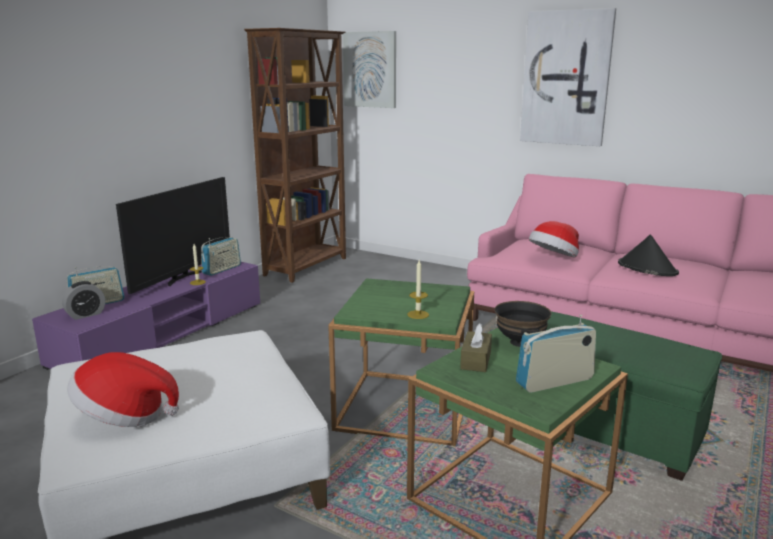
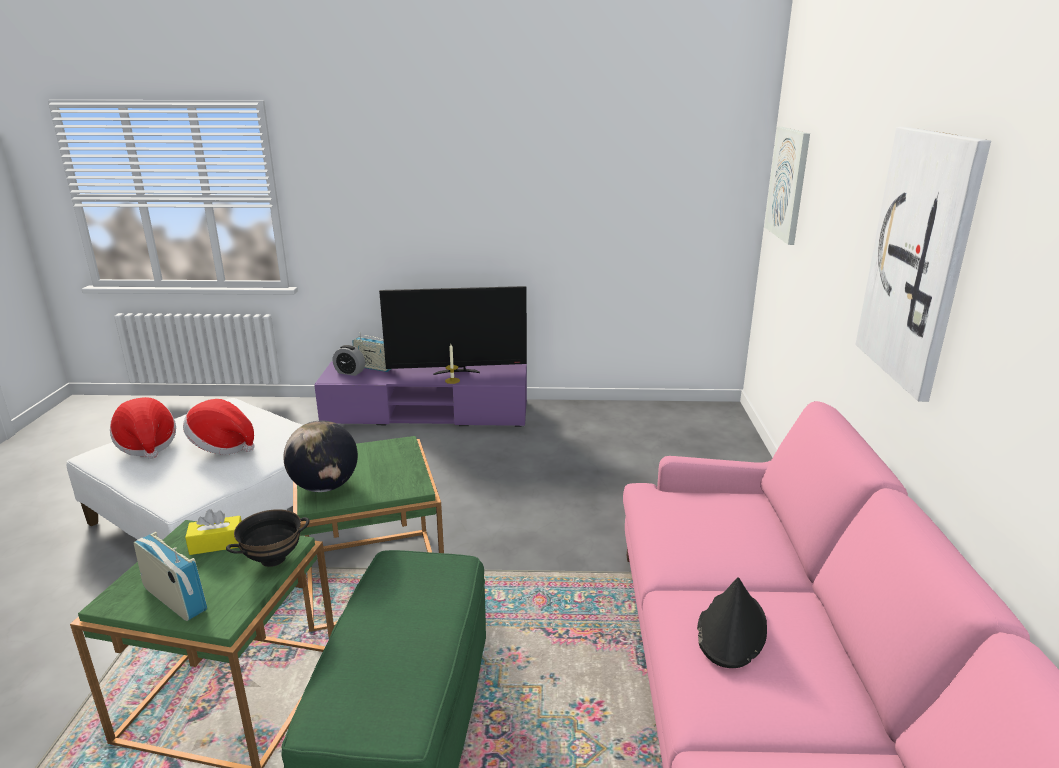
camera: 60 degrees right, 5 degrees up
radio [201,237,241,276] -> none
brown bookcase [244,28,346,283] -> none
candle [407,260,429,319] -> globe [283,420,358,492]
brown tissue box [460,323,492,372] -> yellow tissue box [185,509,242,555]
hat [529,221,579,258] -> hat moved to [183,399,255,455]

